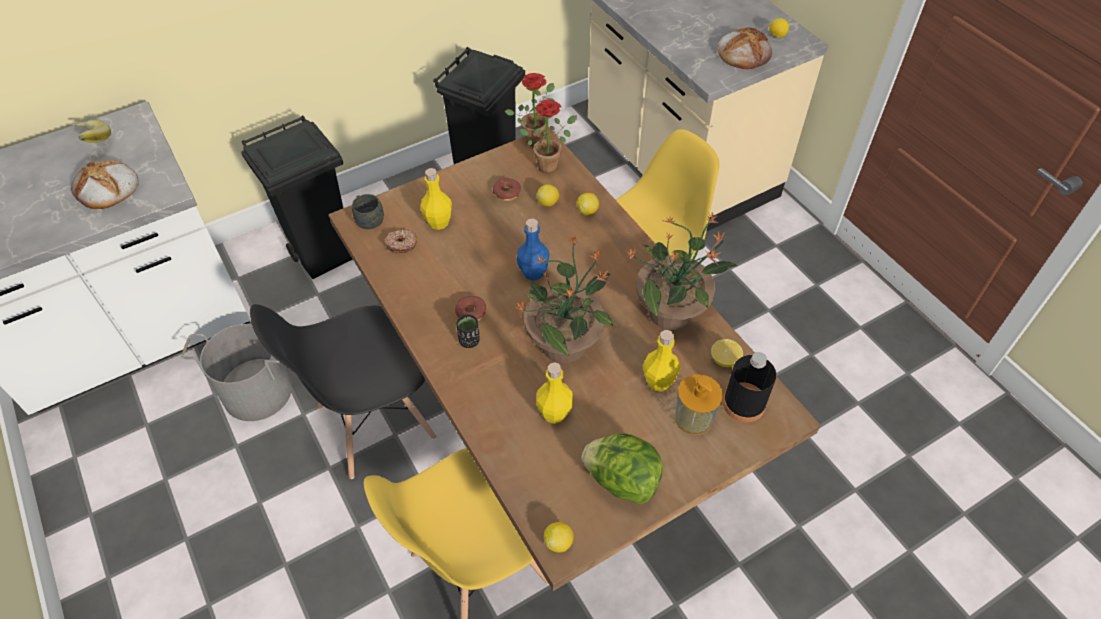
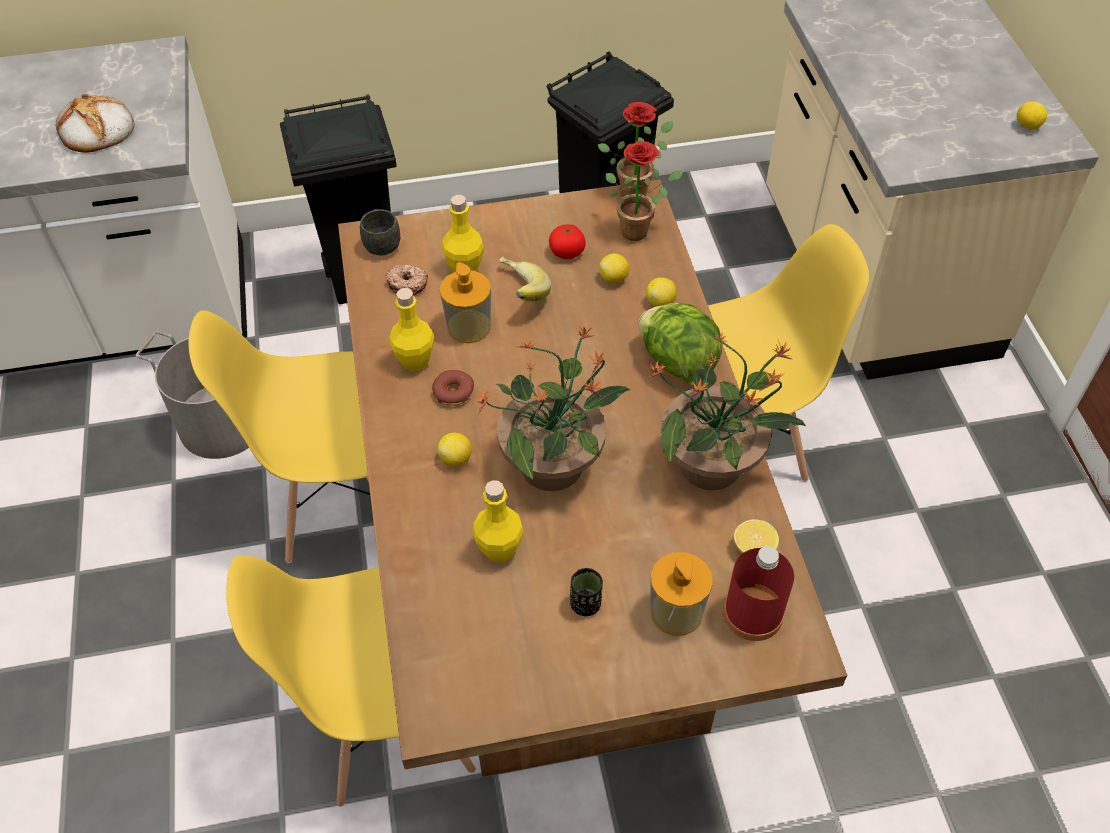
camera: 20 degrees right, 0 degrees up
banana [71,120,111,143] -> banana moved to [499,257,551,303]
black chair [250,304,437,479] -> yellow chair [188,310,370,563]
black cup [456,314,480,348] -> black cup moved to [570,568,603,616]
donut [493,178,521,201] -> tomato [549,224,586,259]
blue bottle [517,218,549,281] -> none
lemon [544,522,574,553] -> lemon moved to [437,433,472,467]
lettuce [581,433,663,504] -> lettuce moved to [638,303,722,383]
yellow bottle [643,330,680,391] -> yellow bottle moved to [389,288,434,372]
bread [717,27,772,69] -> none
black bottle [723,352,776,422] -> red bottle [723,546,794,641]
none -> soap dispenser [440,262,491,343]

